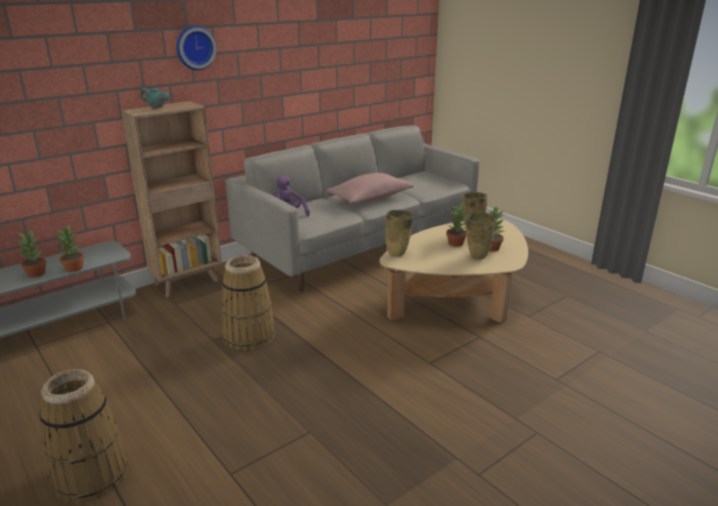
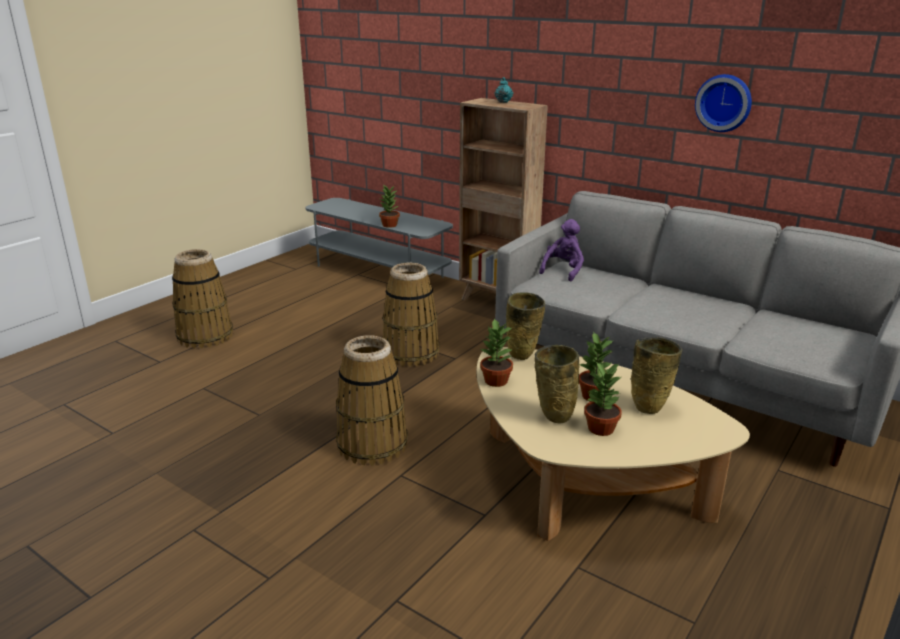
camera: 75 degrees right, 0 degrees up
potted plant [16,230,47,278] -> potted plant moved to [480,318,513,387]
wall clock [176,25,217,70] -> wall clock moved to [695,74,752,132]
pink pillow [327,173,414,203] -> none
none -> basket [336,335,408,465]

